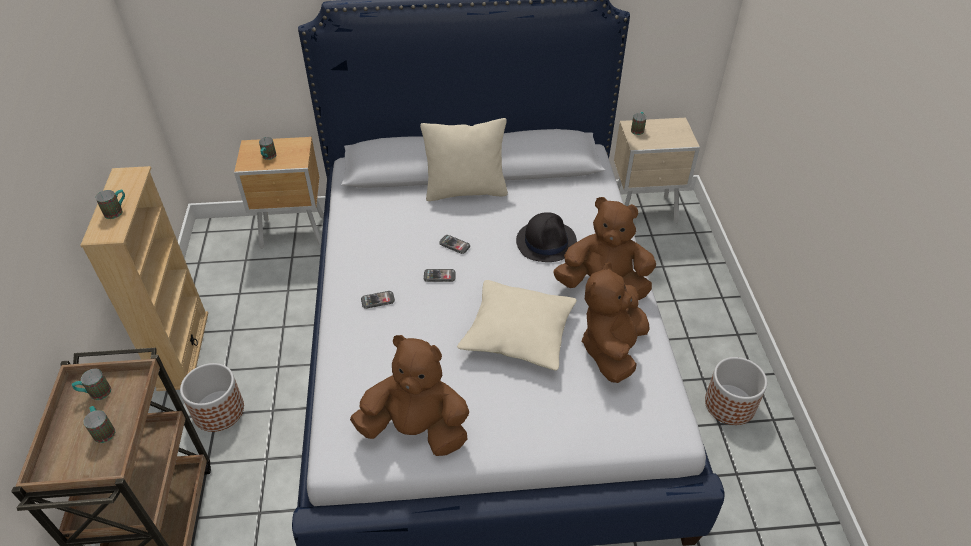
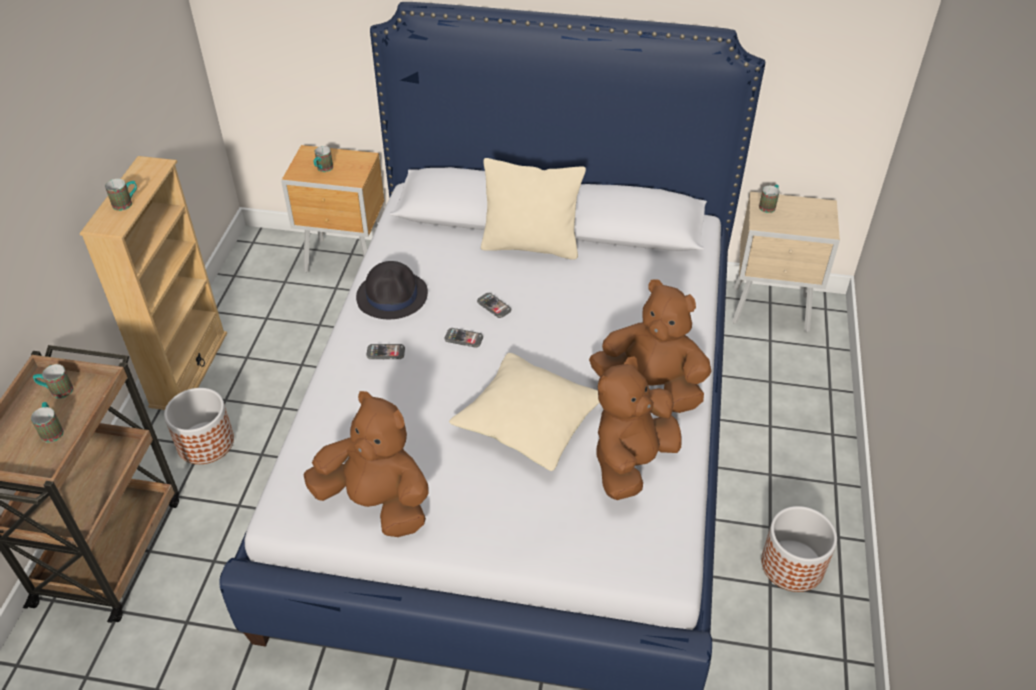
camera: 15 degrees right, 0 degrees up
black hat [516,212,577,262] -> black hat moved to [356,261,428,319]

